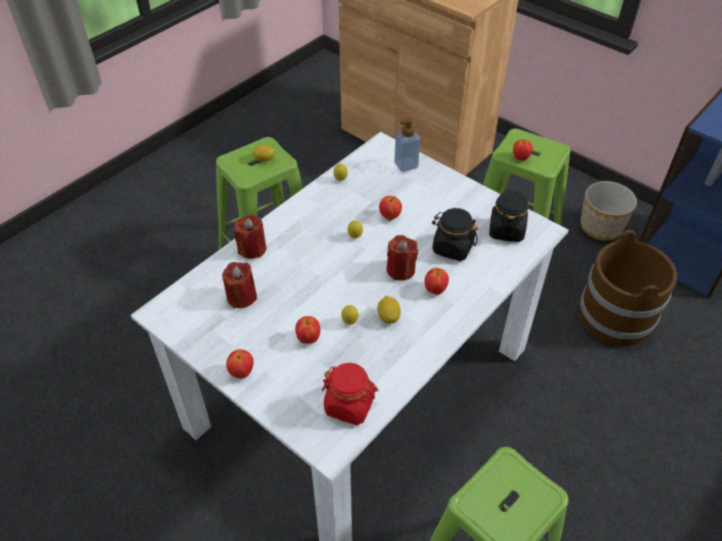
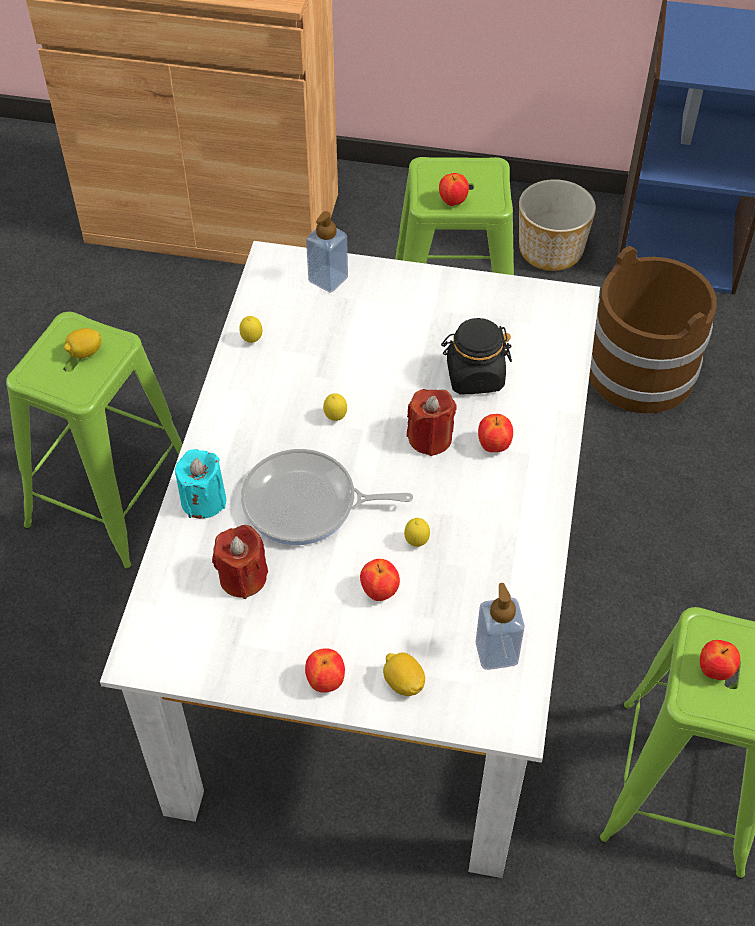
camera: 30 degrees left, 5 degrees up
red candle [234,214,266,259] -> turquoise candle [175,449,226,519]
red jar [322,363,378,425] -> soap dispenser [476,583,525,670]
lemon [377,296,401,324] -> lemon moved to [383,652,425,696]
apple [379,196,402,221] -> apple moved to [700,640,740,680]
black jar [489,190,529,242] -> none
none -> frying pan [241,449,413,545]

